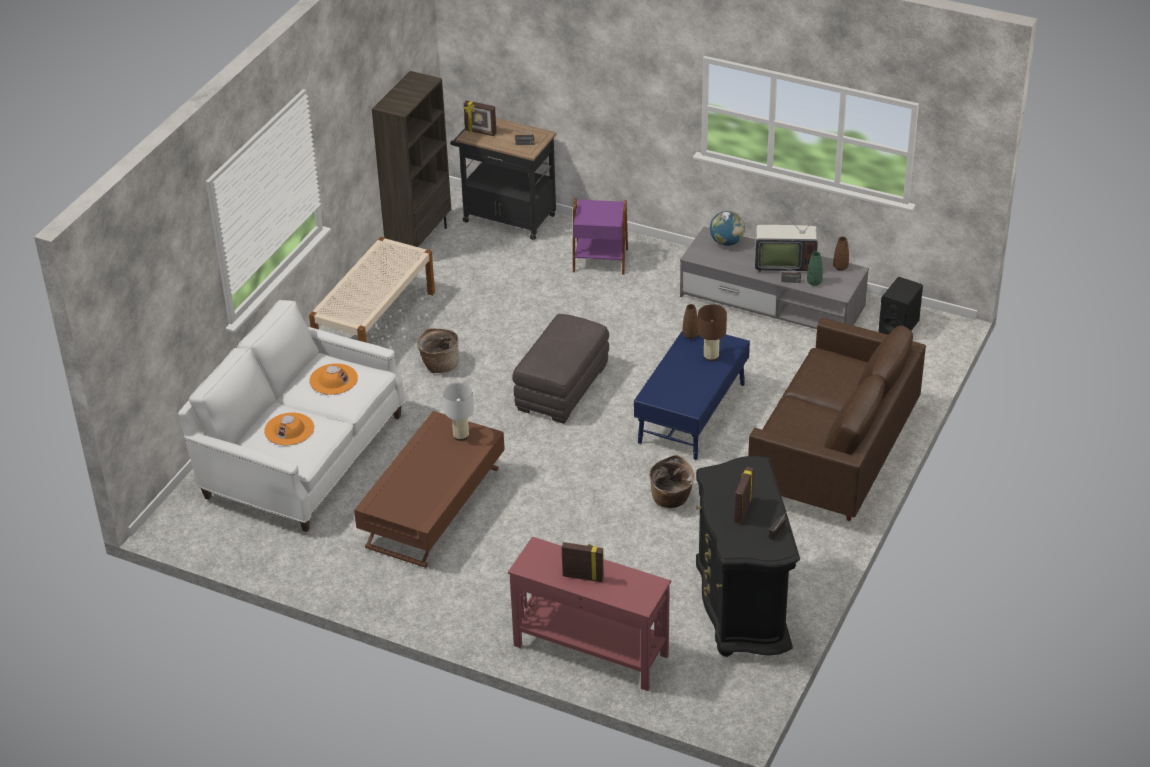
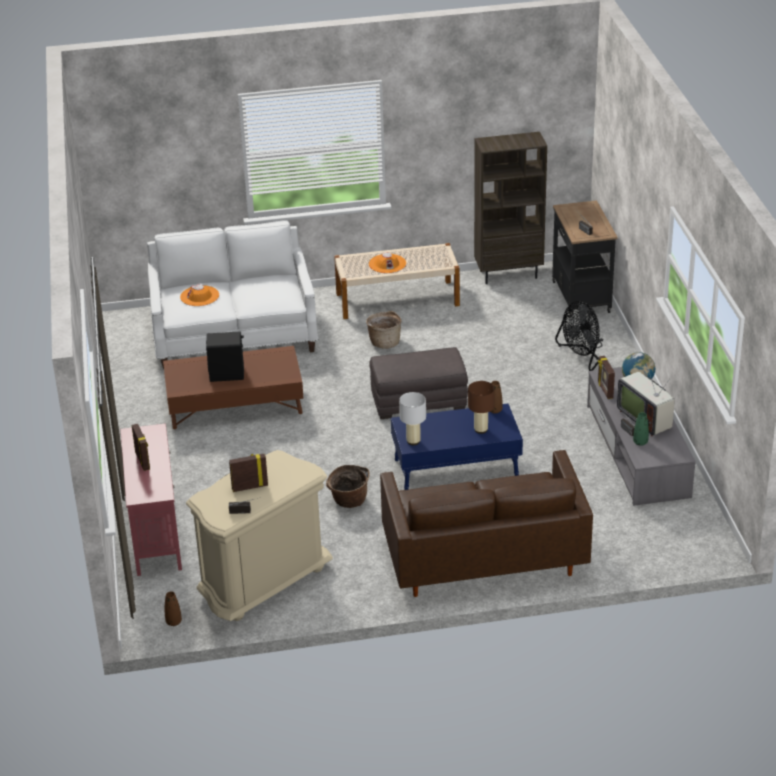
camera: 55 degrees right, 5 degrees down
orange hat [309,363,358,395] -> orange hat moved to [369,253,406,273]
white table lamp [443,383,474,441] -> white table lamp moved to [399,392,426,445]
picture frame [463,100,496,136] -> picture frame moved to [598,356,615,399]
purple side table [573,198,628,275] -> black fan [555,301,603,371]
black dresser [696,456,800,657] -> beige dresser [186,450,333,621]
brown vase [833,237,849,271] -> brown vase moved to [165,591,182,626]
black speaker [878,277,923,335] -> black speaker moved to [206,331,244,382]

